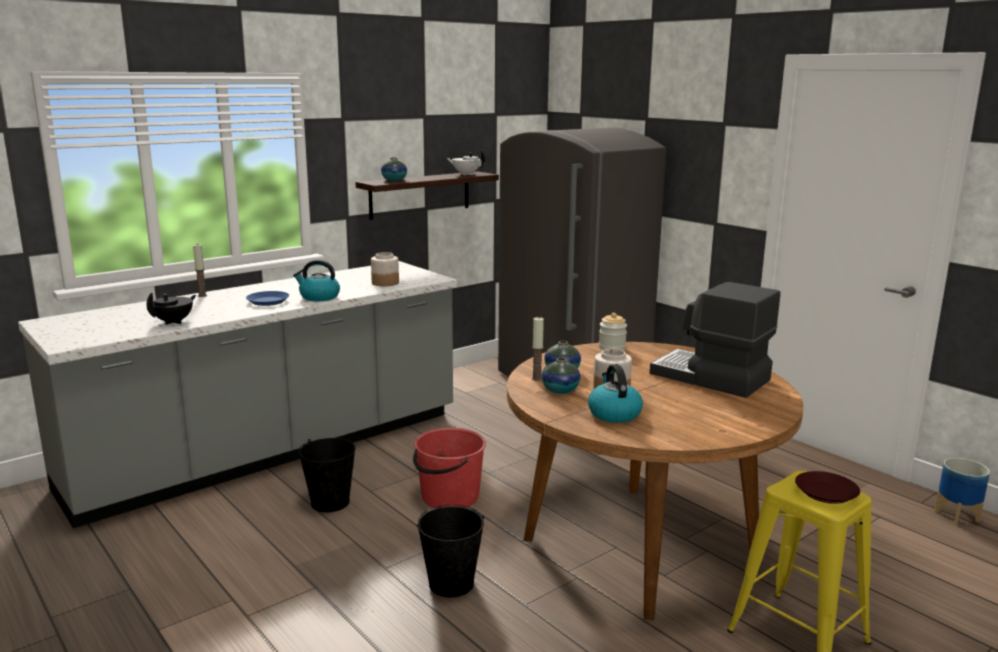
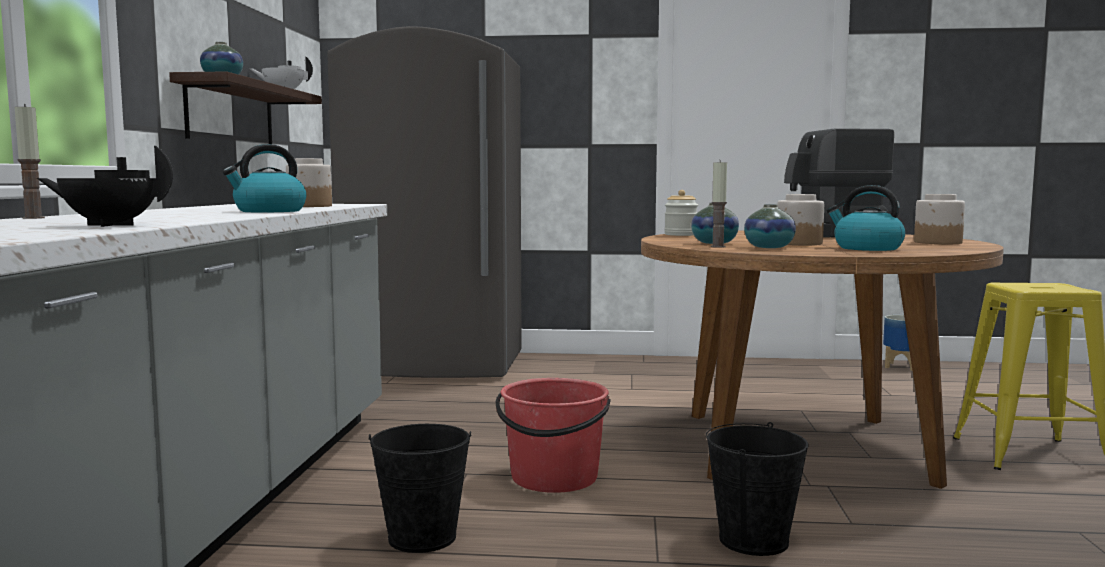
camera: 45 degrees left, 10 degrees down
black teapot [147,293,196,325] -> black teapot turned 75 degrees counterclockwise [37,146,173,227]
blue plate [246,291,289,306] -> none
brown plate [795,471,860,504] -> none
none -> jar [914,194,965,244]

